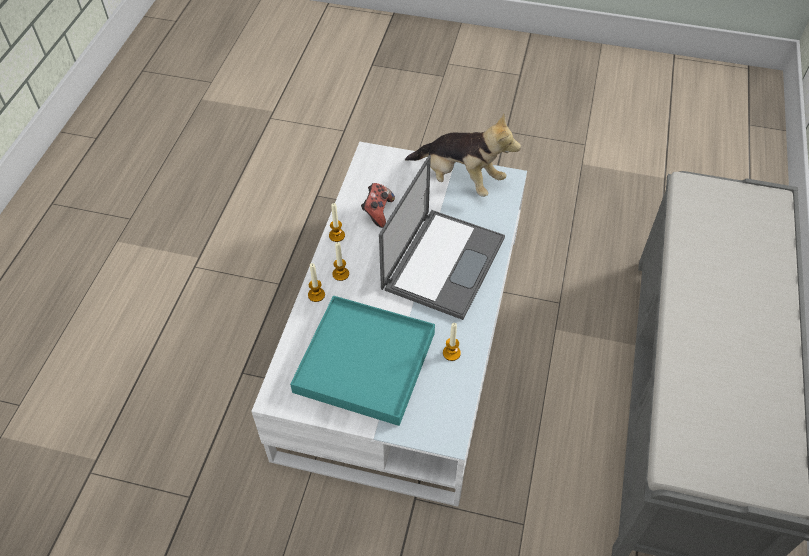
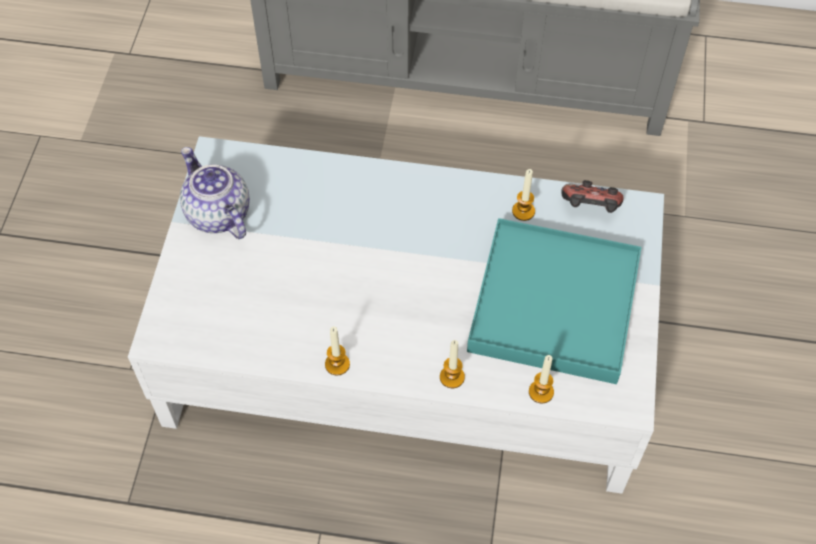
camera: 95 degrees left, 5 degrees up
candle [332,242,349,281] -> candle moved to [529,355,554,404]
game controller [361,183,395,228] -> game controller moved to [561,180,624,213]
laptop [379,155,505,320] -> none
plush toy [405,114,521,197] -> teapot [180,147,250,239]

